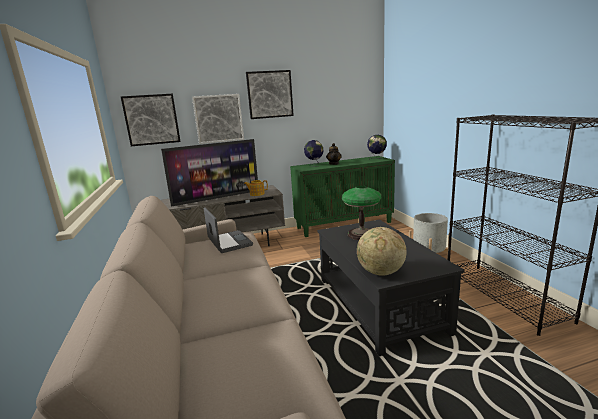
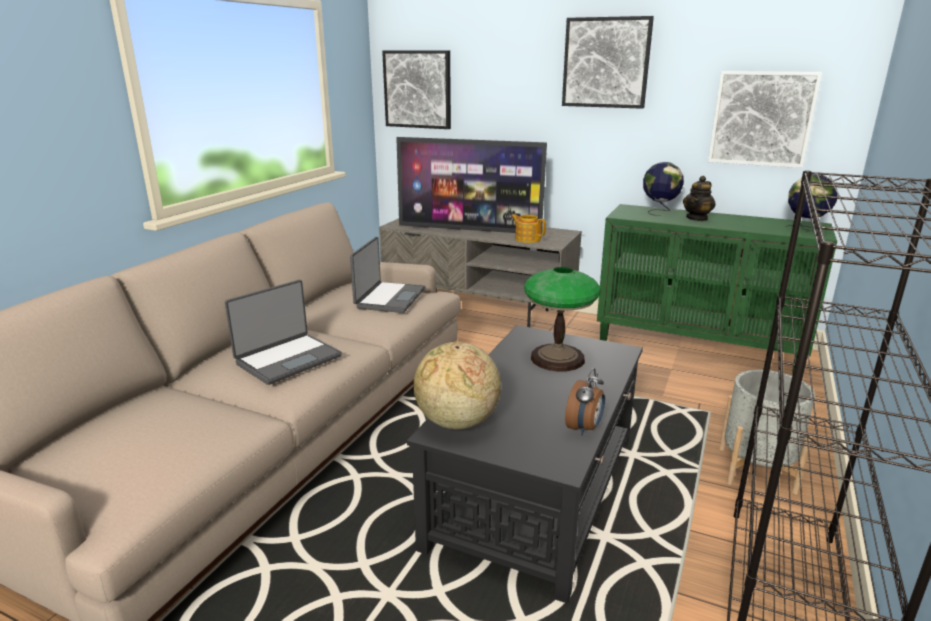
camera: 40 degrees right, 5 degrees up
picture [192,94,244,144] -> picture moved to [708,71,822,168]
none -> laptop [225,280,342,385]
none -> alarm clock [565,368,605,435]

